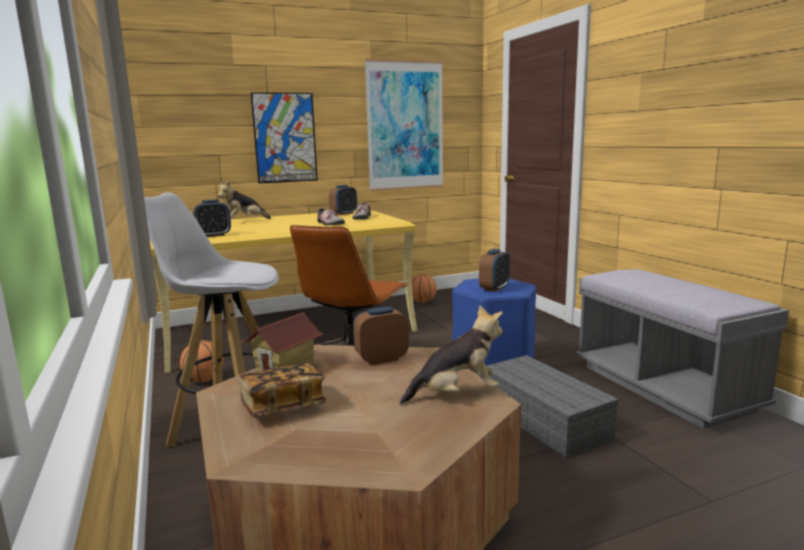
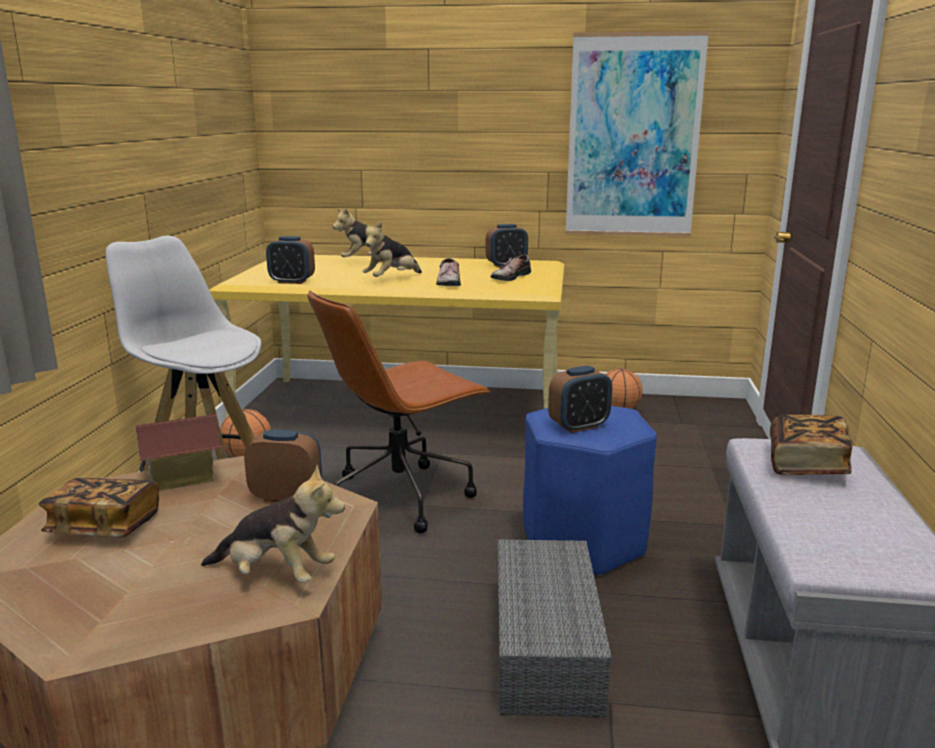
camera: 30 degrees right, 5 degrees up
picture [251,92,318,184] -> none
none -> plush toy [362,222,422,277]
none -> book [770,414,852,475]

